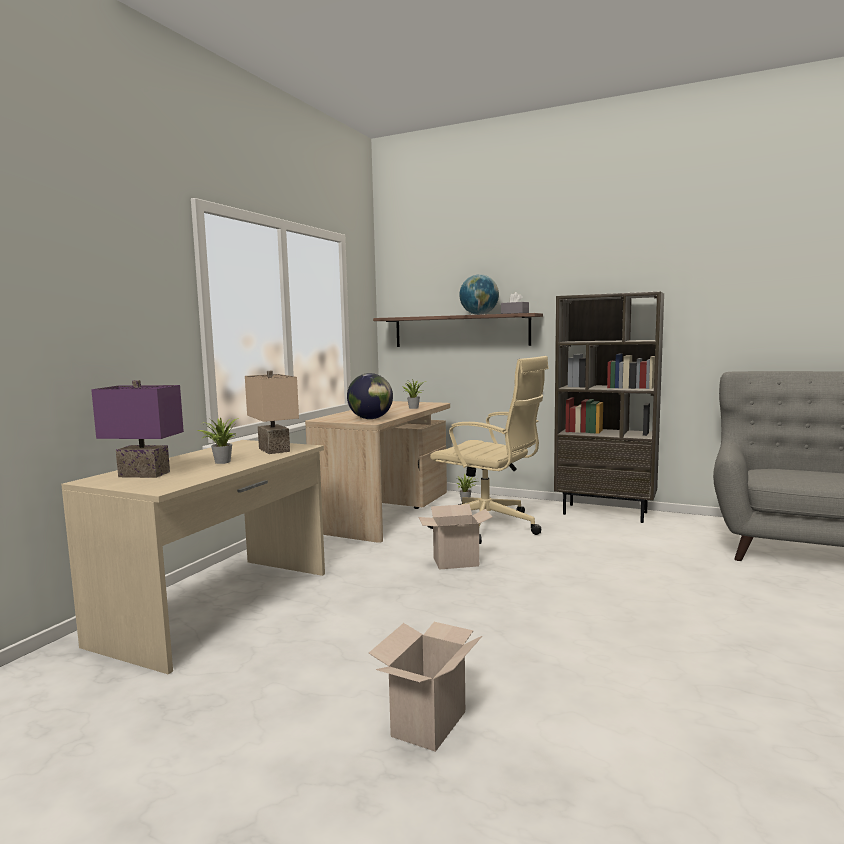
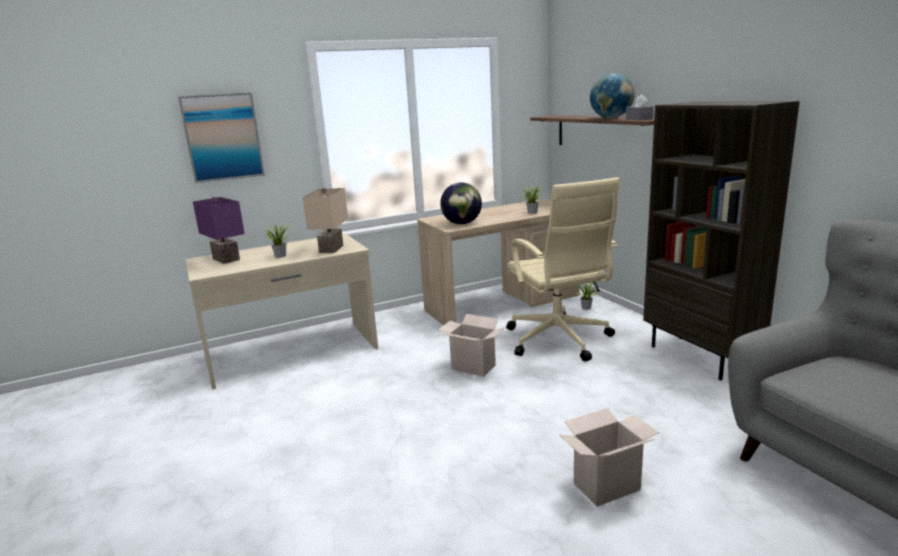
camera: 40 degrees right, 10 degrees up
cardboard box [369,622,482,752] -> cardboard box moved to [559,408,659,507]
none -> picture [178,93,265,183]

